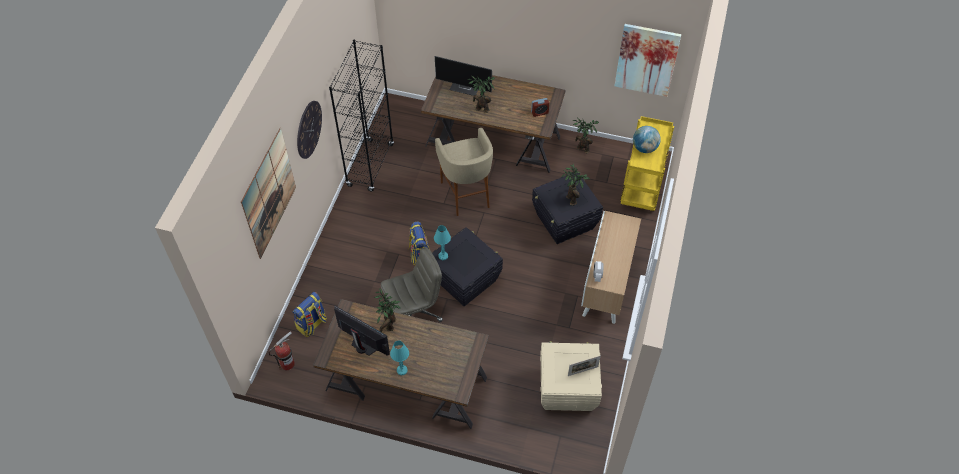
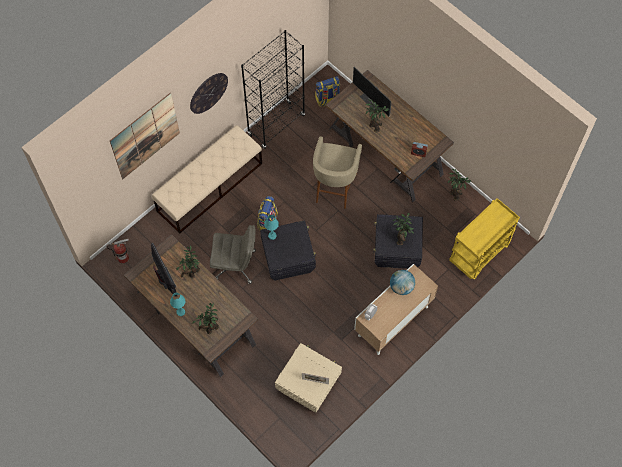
camera: 30 degrees right, 10 degrees up
backpack [292,292,327,337] -> backpack moved to [315,76,340,107]
picture [615,24,681,97] -> none
globe [633,126,661,153] -> globe moved to [390,270,415,295]
none -> beige bench [152,125,262,234]
none -> potted plant [192,303,219,334]

